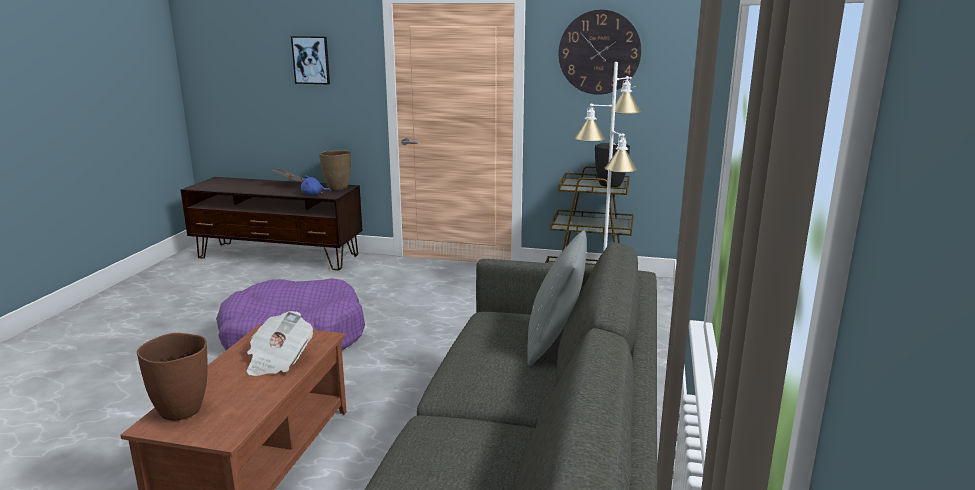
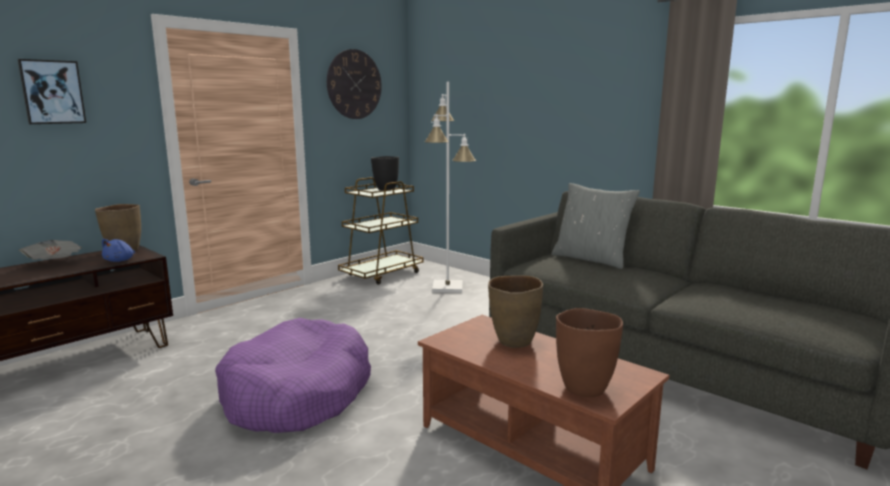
camera: 60 degrees left, 5 degrees down
newspaper [246,311,313,376] -> brown vase [488,275,543,348]

